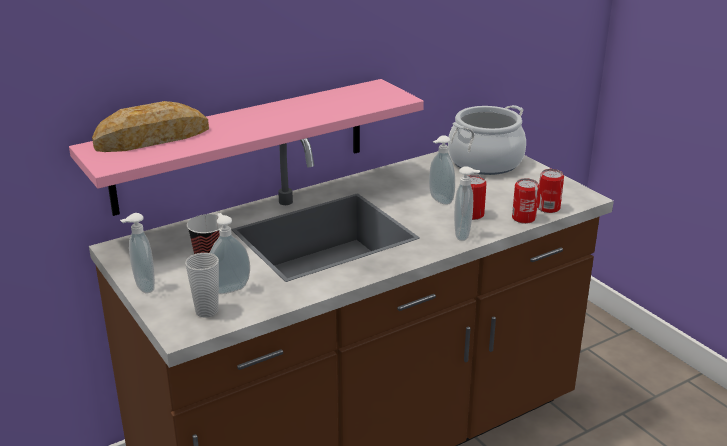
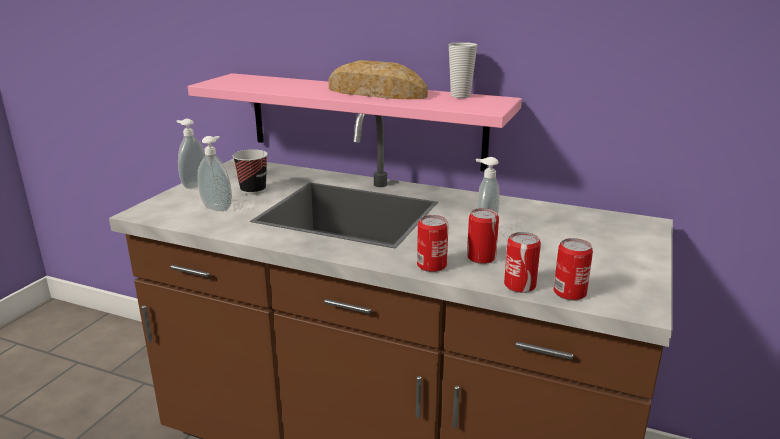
camera: 55 degrees right, 5 degrees down
bread [92,101,209,152] -> bread moved to [328,60,428,99]
cup [185,253,219,318] -> cup moved to [449,42,477,98]
cooking pot [448,105,526,175] -> none
soap dispenser [454,166,480,241] -> can [417,215,449,272]

